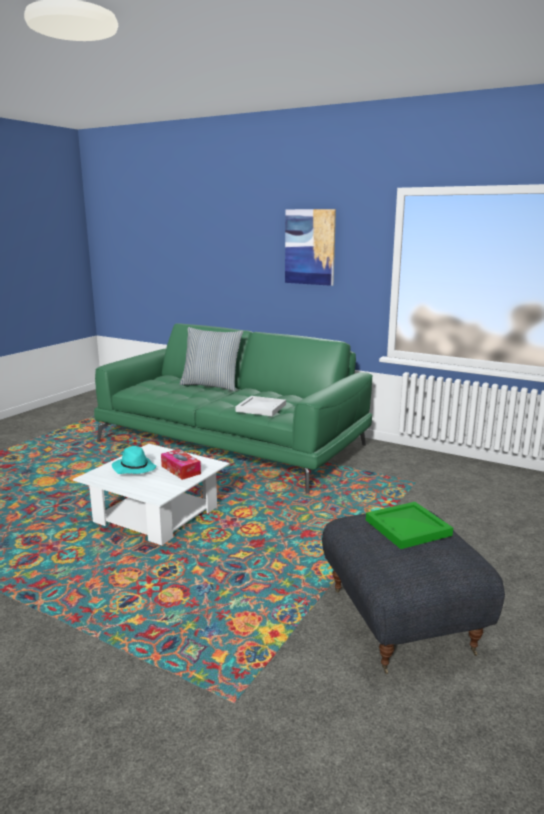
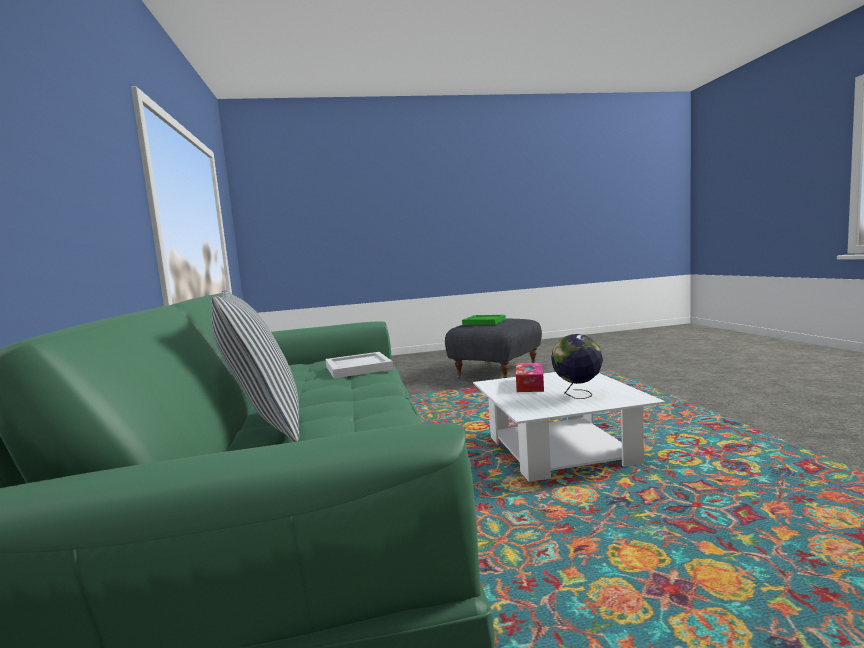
camera: 130 degrees left, 10 degrees down
turquoise hat [112,446,156,474] -> globe [551,334,603,399]
picture [285,209,336,286] -> none

